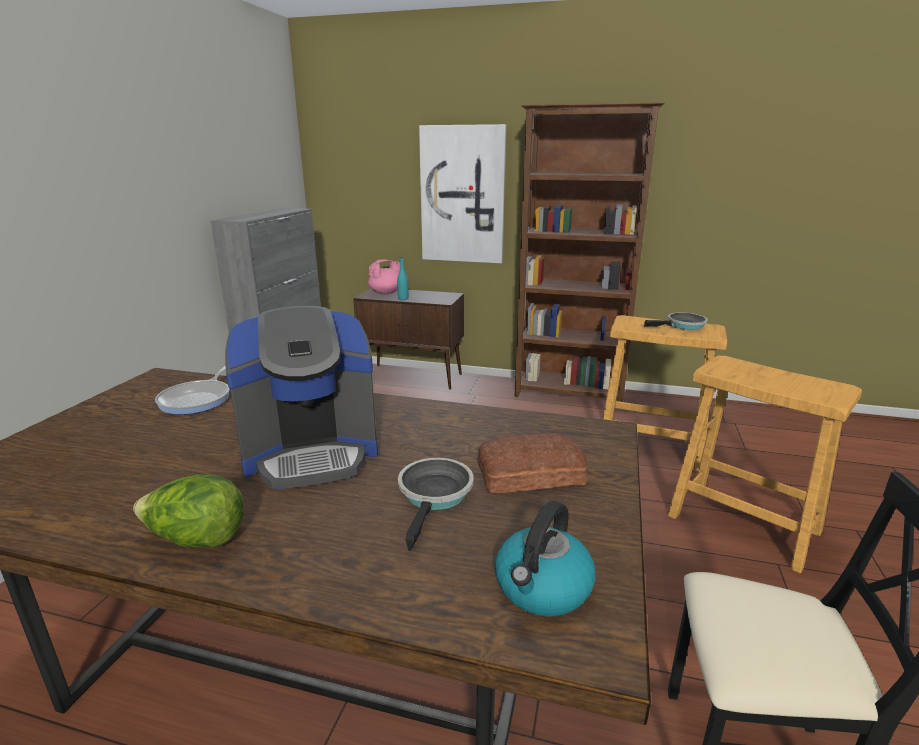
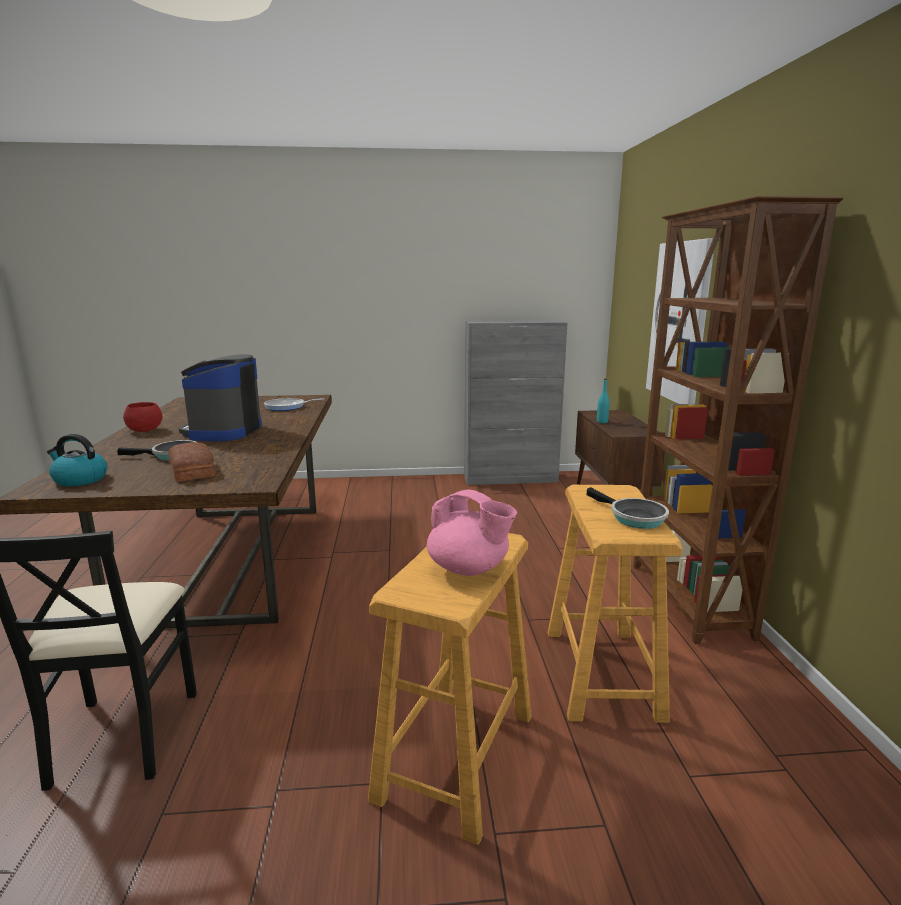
camera: 70 degrees right, 5 degrees down
lettuce [133,474,244,548] -> red bowl [123,402,162,432]
coffee machine [225,306,378,490] -> coffee machine turned 45 degrees clockwise [179,354,262,441]
pink teapot [368,259,400,294] -> pink teapot moved to [427,489,517,576]

